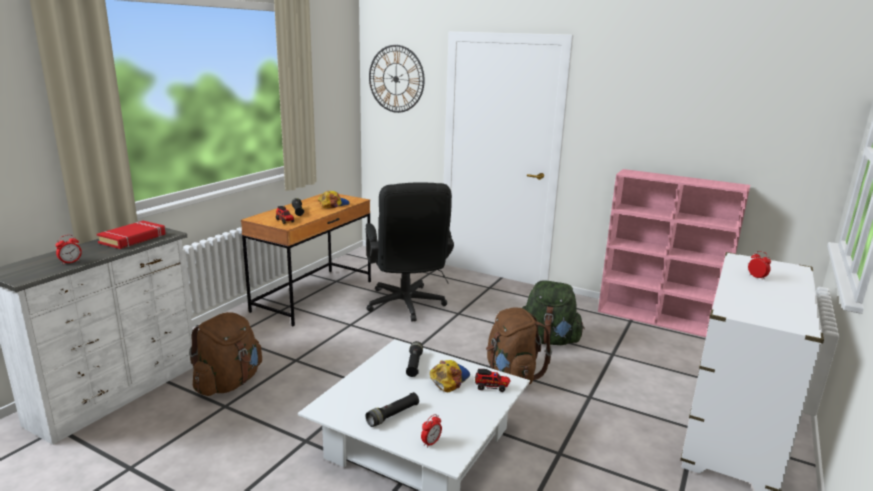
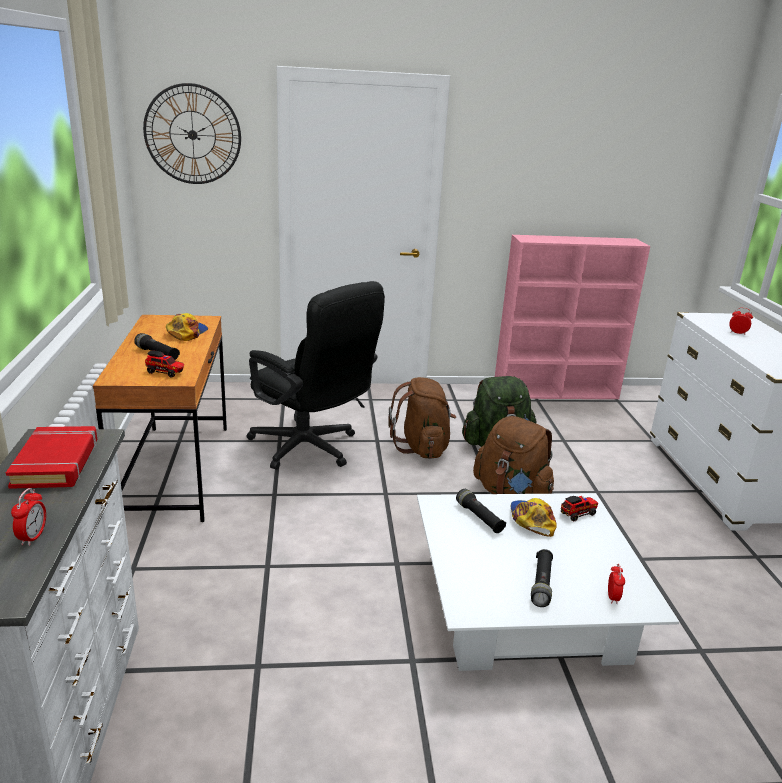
camera: 35 degrees left, 5 degrees up
brown backpack [189,312,262,396] -> brown backpack moved to [388,377,456,459]

